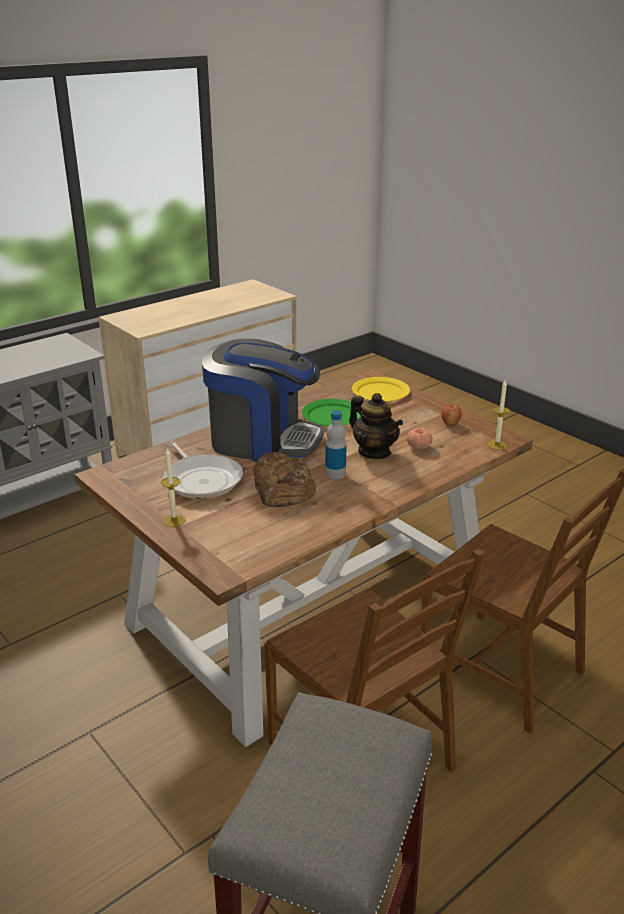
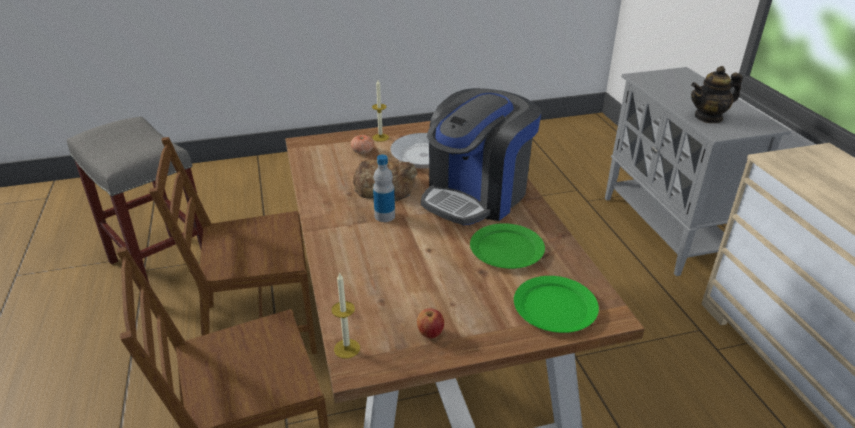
camera: 115 degrees right, 5 degrees up
teapot [349,393,403,459] -> teapot moved to [691,66,743,123]
yellow plate [352,377,410,402] -> green plate [514,276,599,333]
tomato [407,428,433,449] -> tomato moved to [351,135,374,154]

